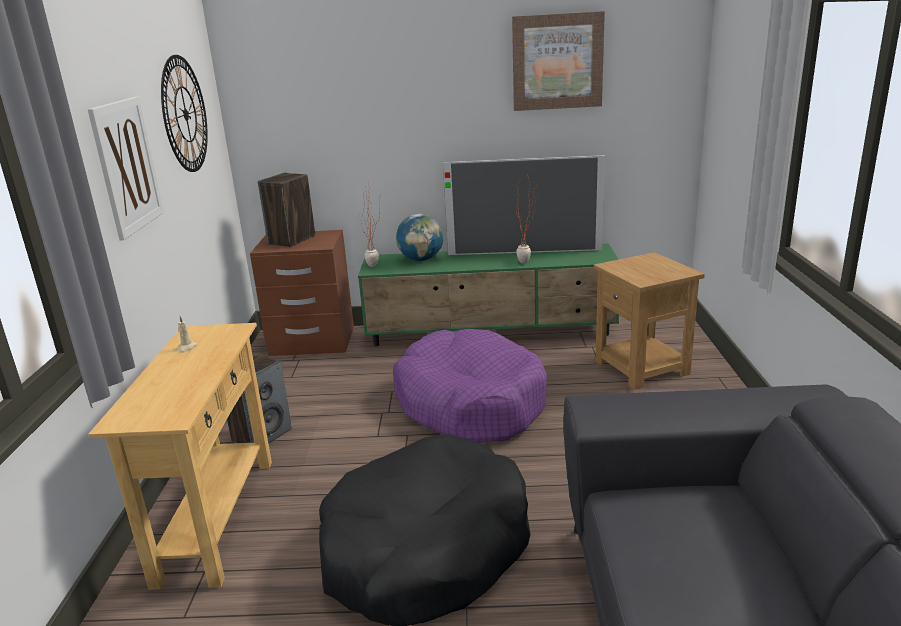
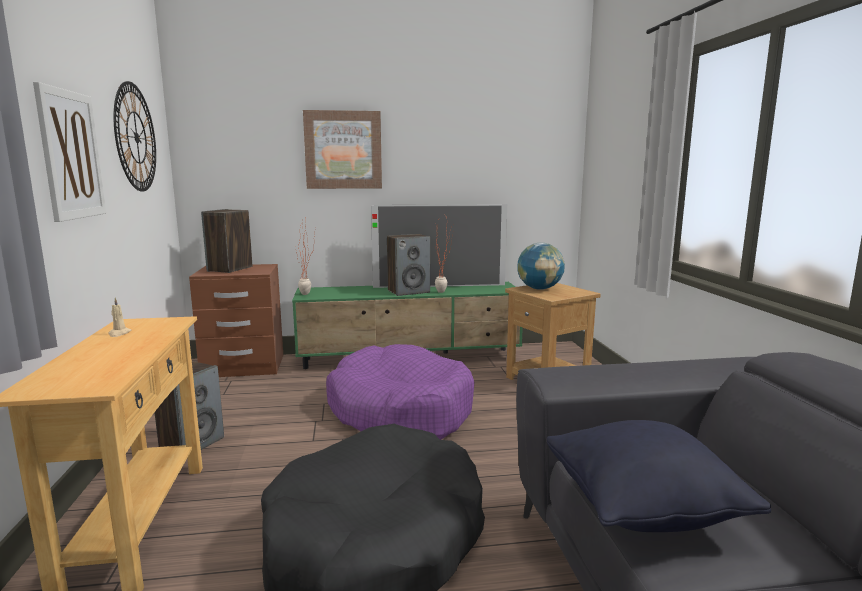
camera: 10 degrees left, 10 degrees down
globe [396,213,443,261] -> globe moved to [517,243,565,290]
picture [512,11,605,111] -> picture moved to [303,110,382,189]
none -> speaker [387,234,430,296]
none -> black pillow [546,420,771,532]

